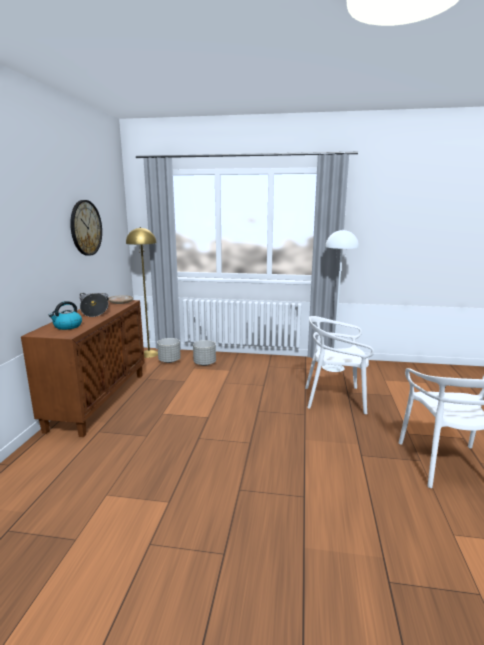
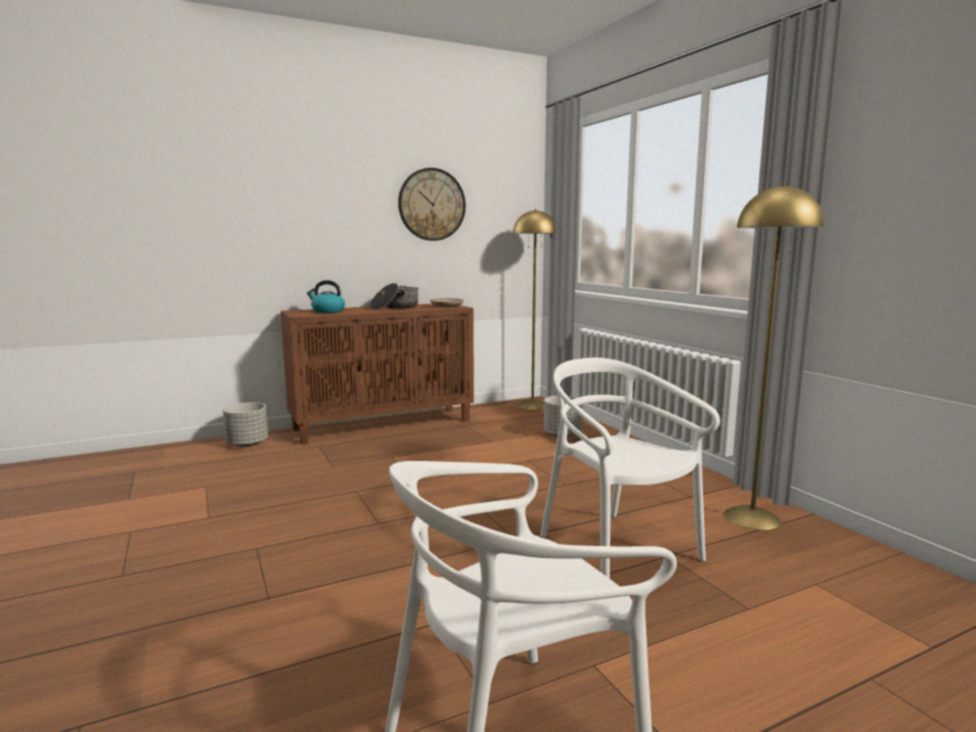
camera: 55 degrees right, 5 degrees down
grey planter [157,338,181,363] -> grey planter moved to [223,402,268,447]
white floor lamp [322,229,359,372] -> yellow floor lamp [724,184,824,530]

